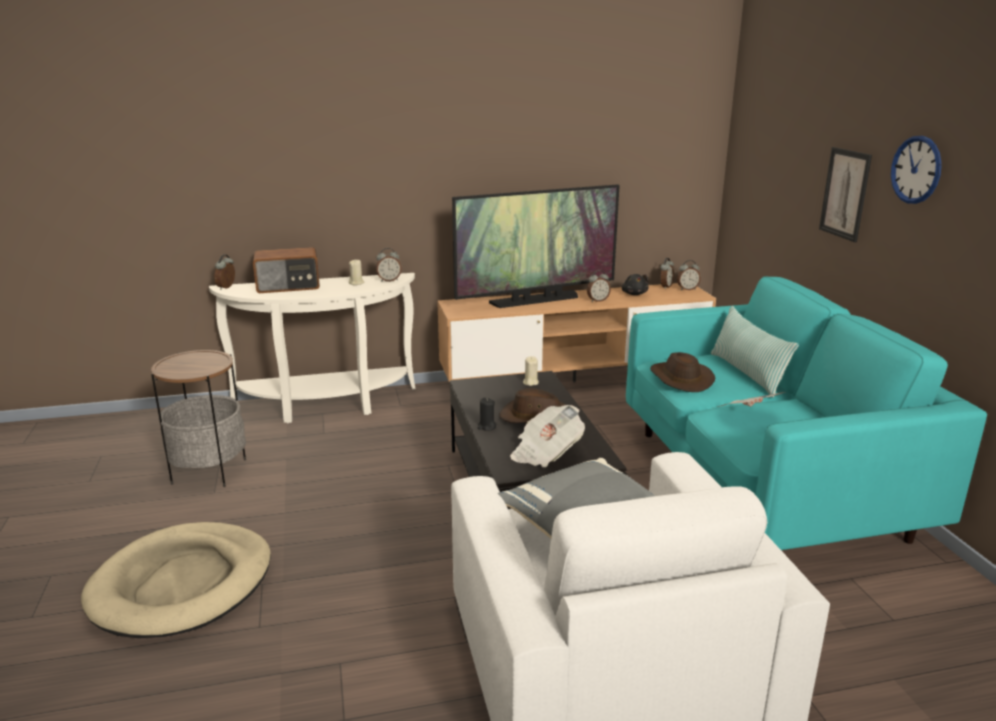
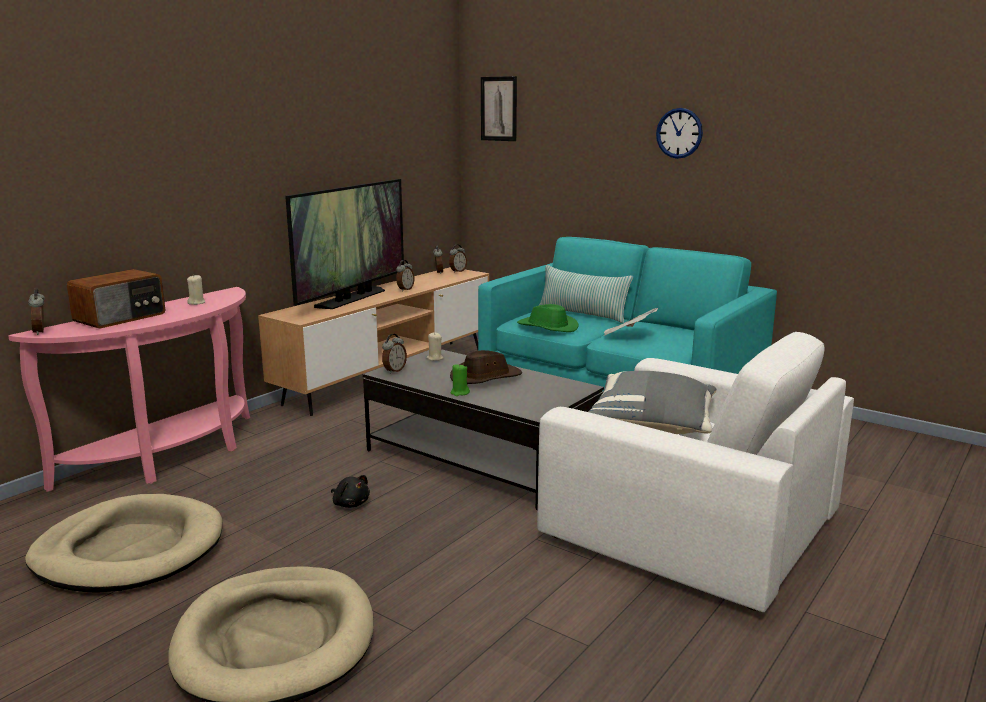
camera: 40 degrees left, 5 degrees down
side table [151,350,246,487] -> beige dog bed [25,494,222,593]
white console table [209,273,416,423] -> pink console table [8,287,250,492]
alarm clock [376,248,402,282] -> alarm clock moved to [382,334,407,374]
black candle [478,398,496,431] -> green candle [451,363,470,396]
newspaper [510,405,585,467] -> none
black plush toy [622,274,648,295] -> black plush toy moved to [331,475,370,508]
brown hat [650,352,715,392] -> green hat [517,304,578,332]
picture [819,147,872,242] -> picture moved to [481,76,517,141]

